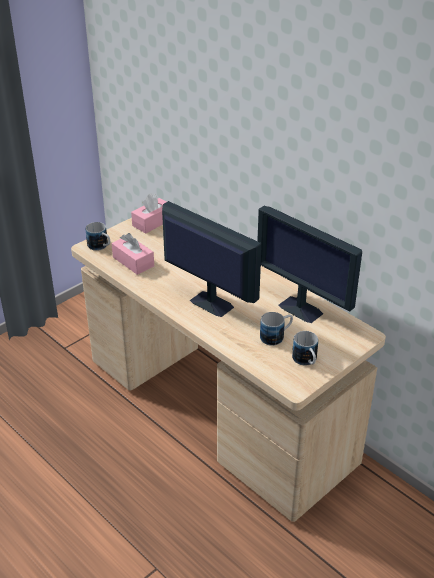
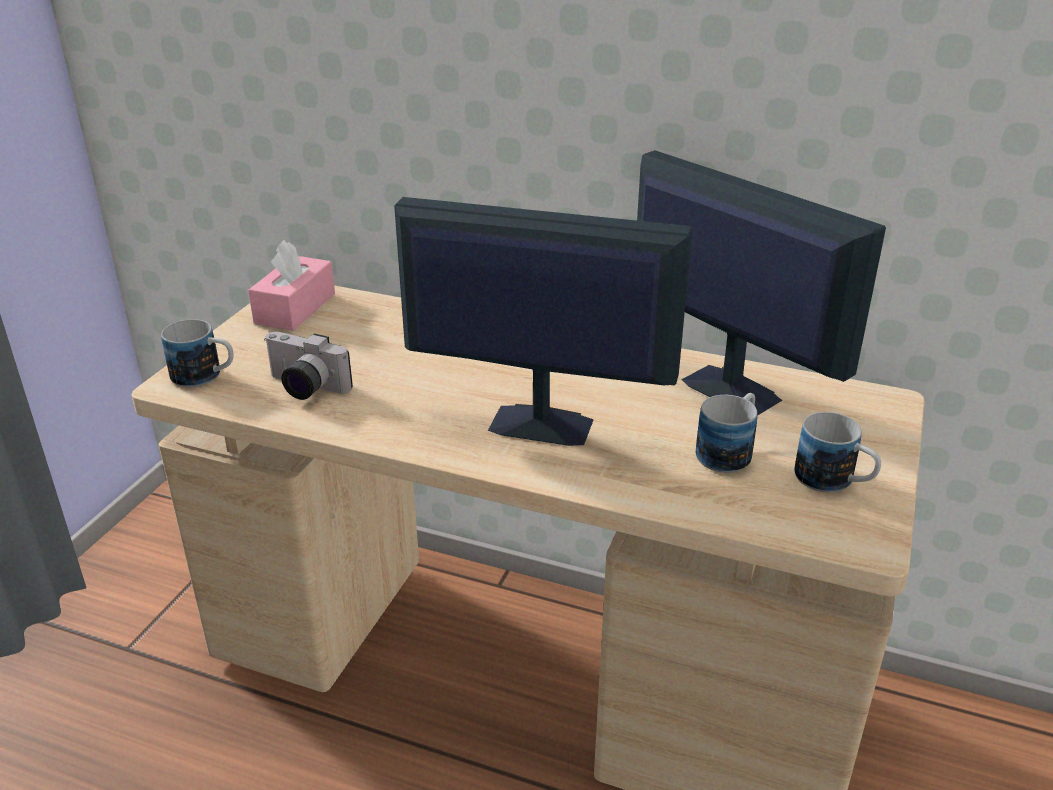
camera: 25 degrees left, 5 degrees down
pink tissue box [112,233,154,275] -> camera [264,332,353,400]
monitor [257,206,362,323] -> monitor turned 150 degrees counterclockwise [637,150,886,416]

